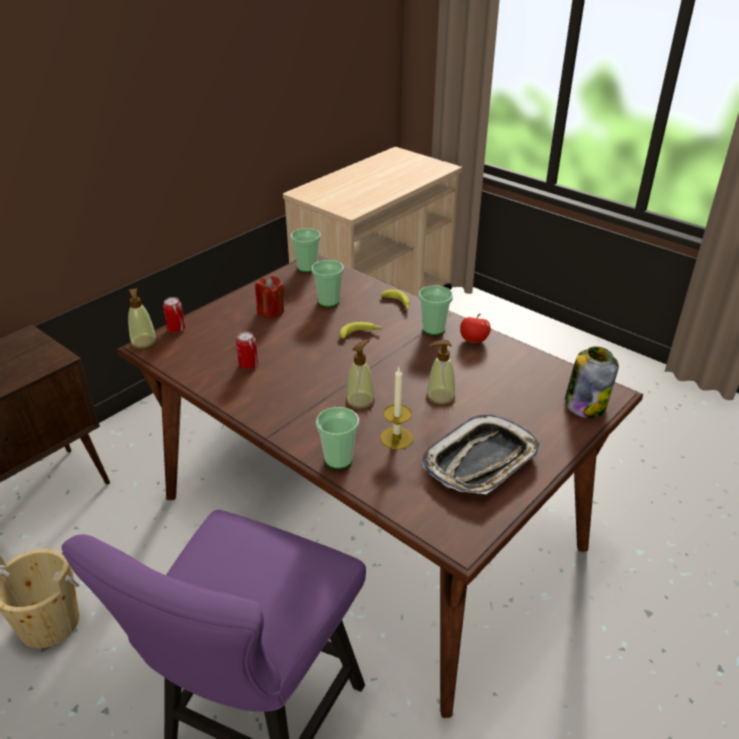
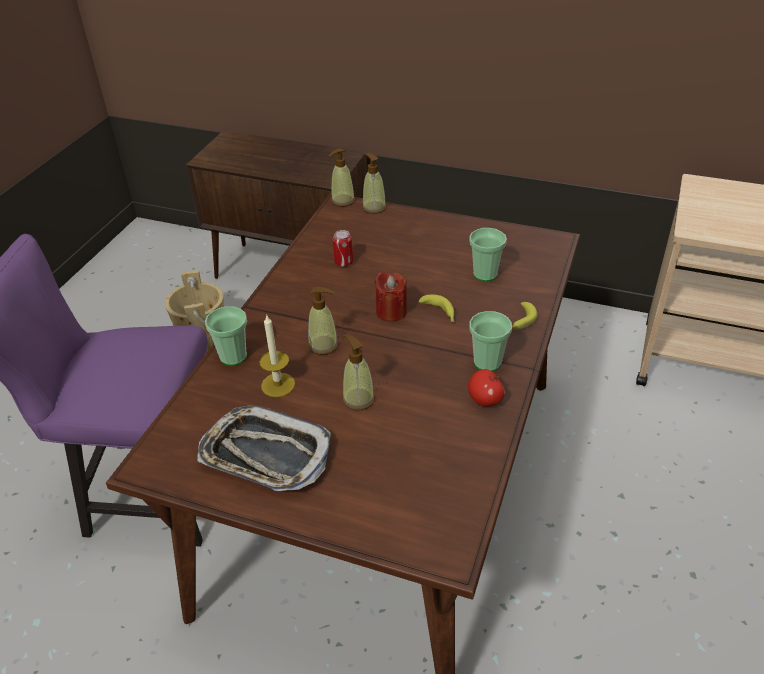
camera: 70 degrees right, 5 degrees up
can [163,297,185,333] -> soap dispenser [362,153,386,214]
red candle [255,276,285,318] -> red candle moved to [375,272,407,322]
cup [291,228,321,272] -> none
jar [564,347,619,418] -> none

